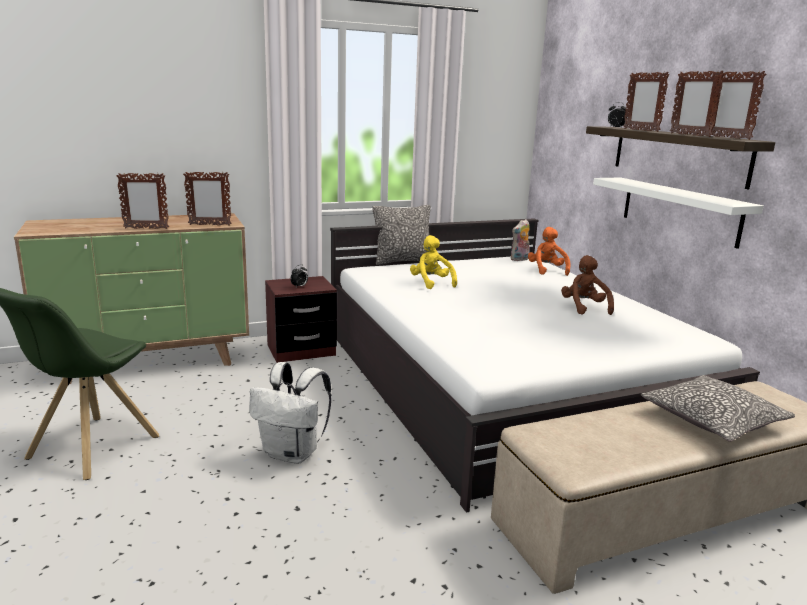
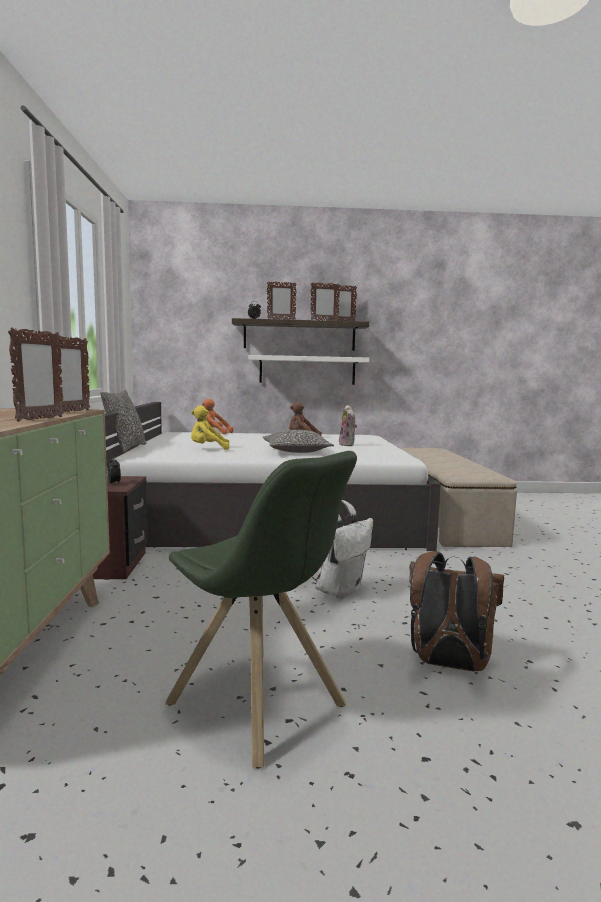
camera: 70 degrees left, 10 degrees down
plush toy [510,219,530,261] -> plush toy moved to [339,405,357,446]
pillow [641,375,795,442] -> pillow moved to [263,430,334,453]
none -> brown backpack [409,551,504,671]

